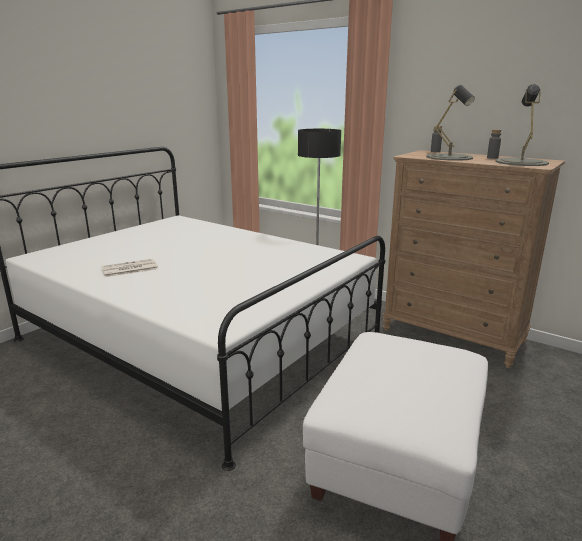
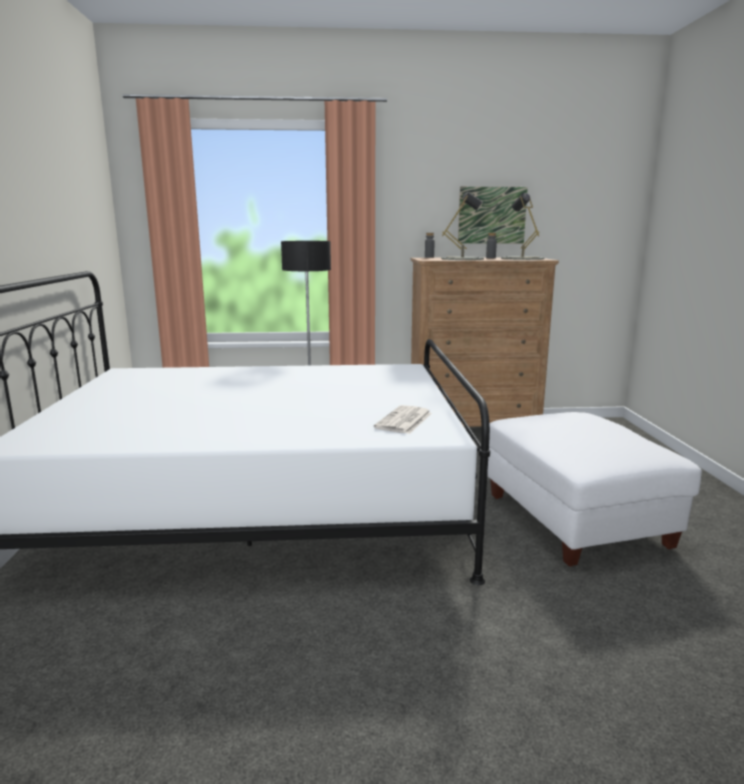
camera: 40 degrees left, 5 degrees down
newspaper [101,259,158,277] -> newspaper moved to [374,405,432,434]
none -> picture [458,187,528,243]

